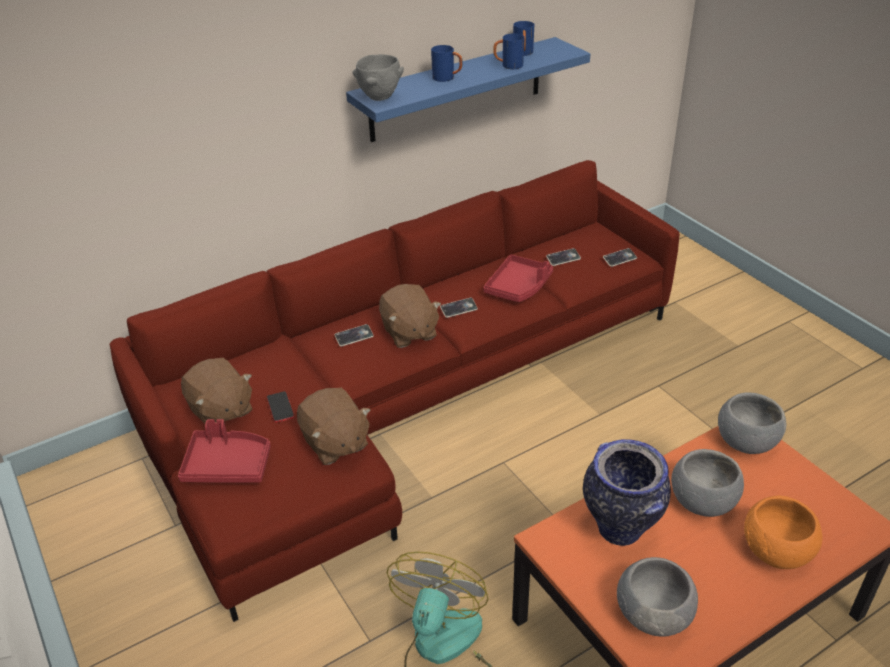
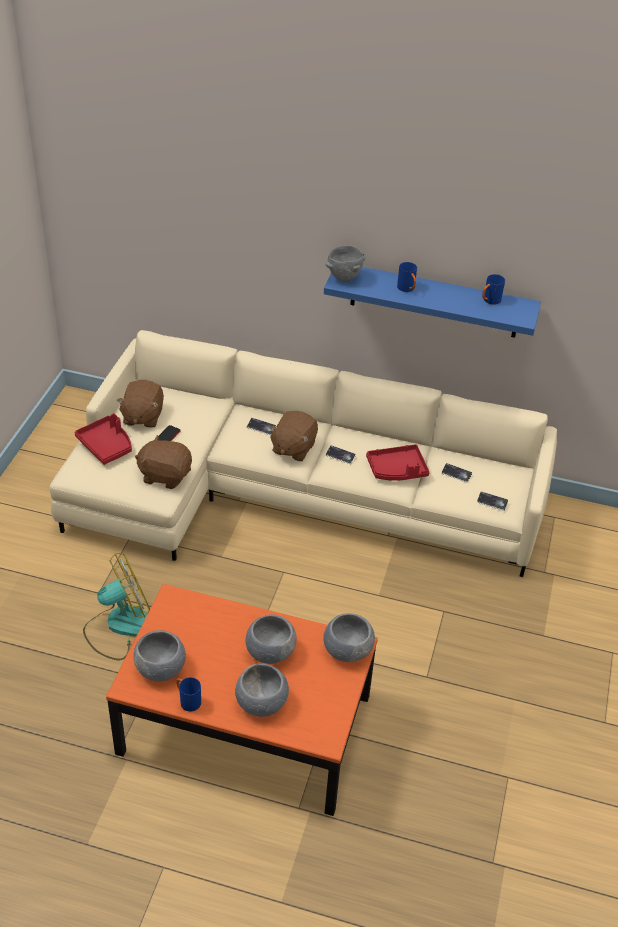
camera: 45 degrees right, 5 degrees up
red sofa [110,160,679,622] -> beige sofa [50,330,557,577]
brown plush toy [297,388,371,465] -> brown plush toy turned 90 degrees clockwise [135,435,192,489]
blue mug [493,33,525,69] -> blue mug moved to [176,677,201,711]
vase [583,439,671,546] -> none
orange bowl [744,496,822,569] -> grey bowl [235,663,289,717]

